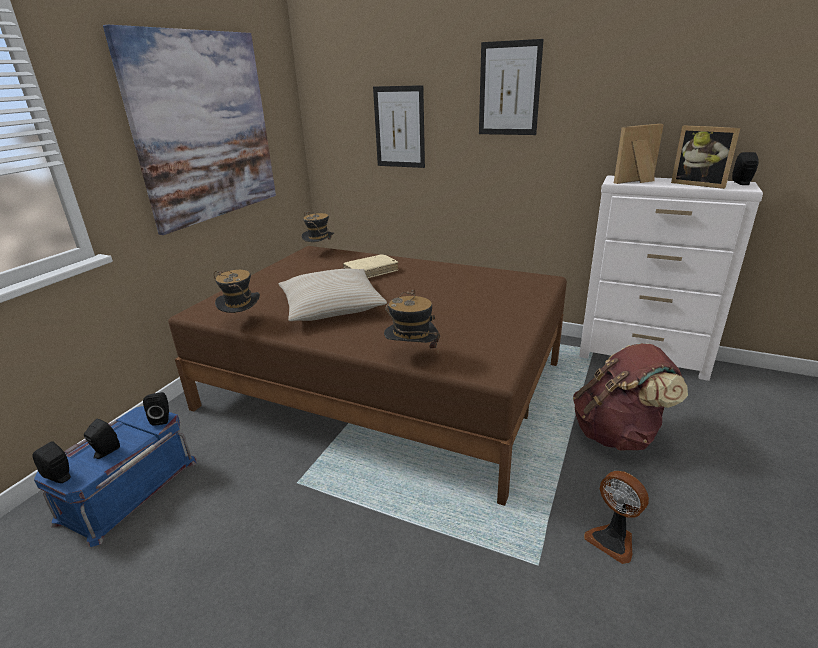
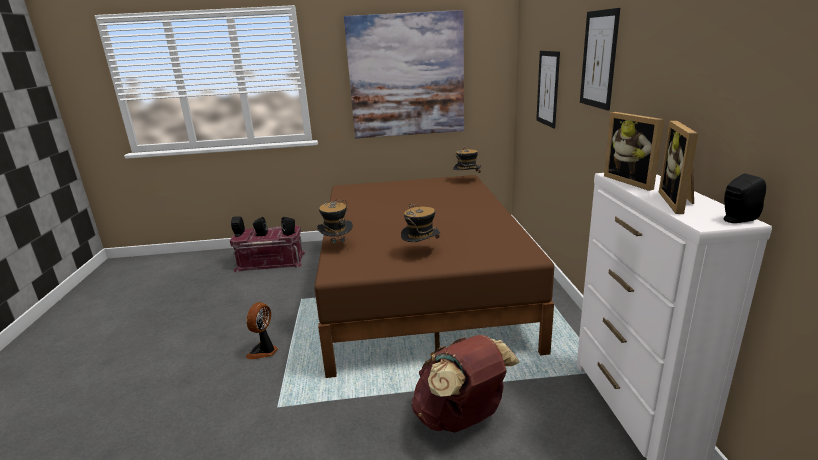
camera: 60 degrees right, 5 degrees down
blue storage box [34,406,197,547] -> red storage box [230,225,306,273]
hat [214,270,260,314] -> hat moved to [401,203,440,244]
beige pillow [279,269,387,321] -> none
beige book [343,254,398,278] -> none
fan [584,471,649,564] -> fan moved to [246,302,278,359]
picture frame [614,124,664,184] -> picture frame turned 150 degrees counterclockwise [604,112,664,191]

